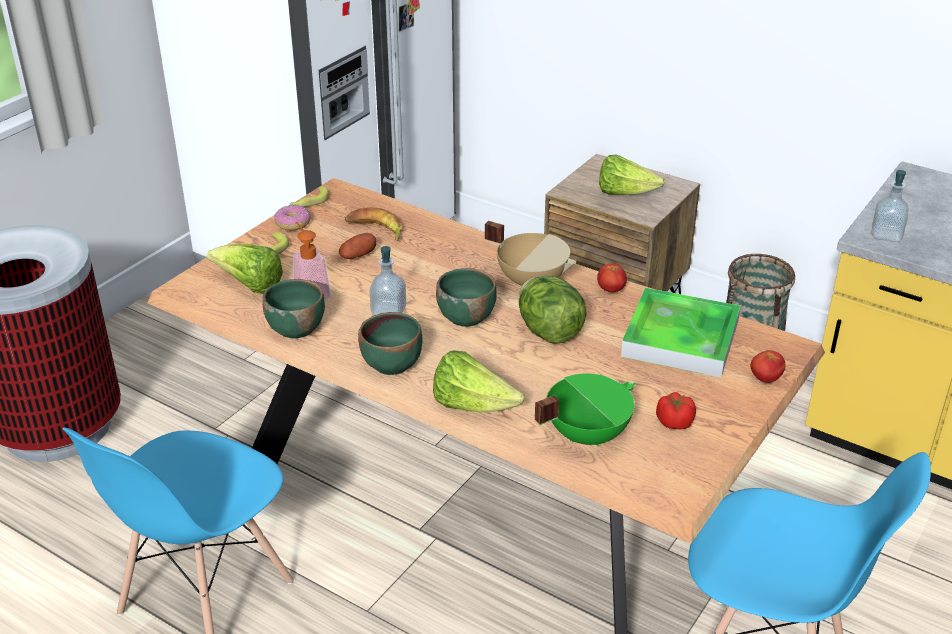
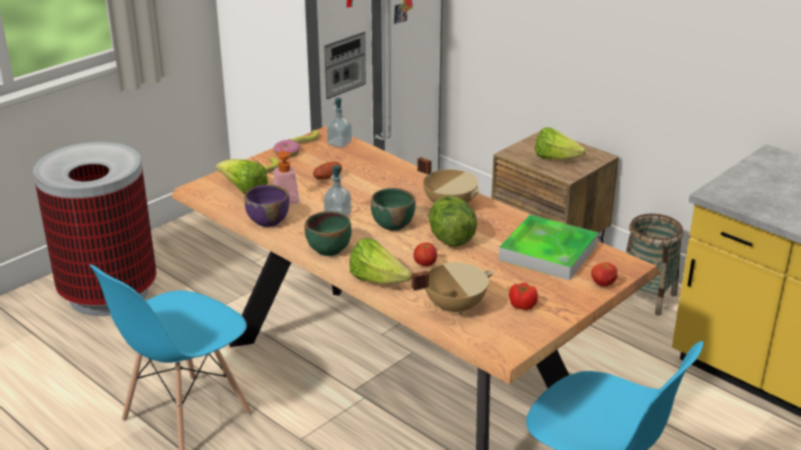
camera: 10 degrees right, 5 degrees down
green bowl [262,279,325,339] -> purple bowl [244,185,289,227]
banana [345,207,402,241] -> none
green cooking pot [535,374,636,447] -> beige cooking pot [411,262,494,315]
tomato [597,263,627,292] -> tomato moved to [414,243,437,266]
soap dispenser [871,170,908,242] -> soap dispenser moved to [327,98,352,148]

